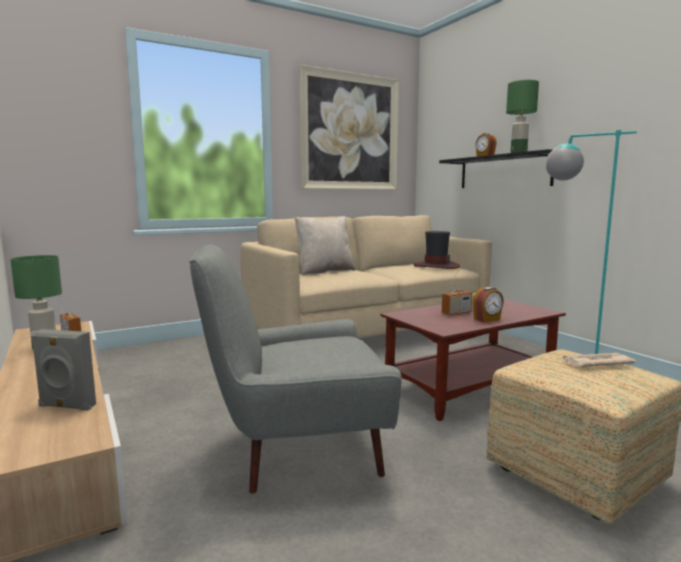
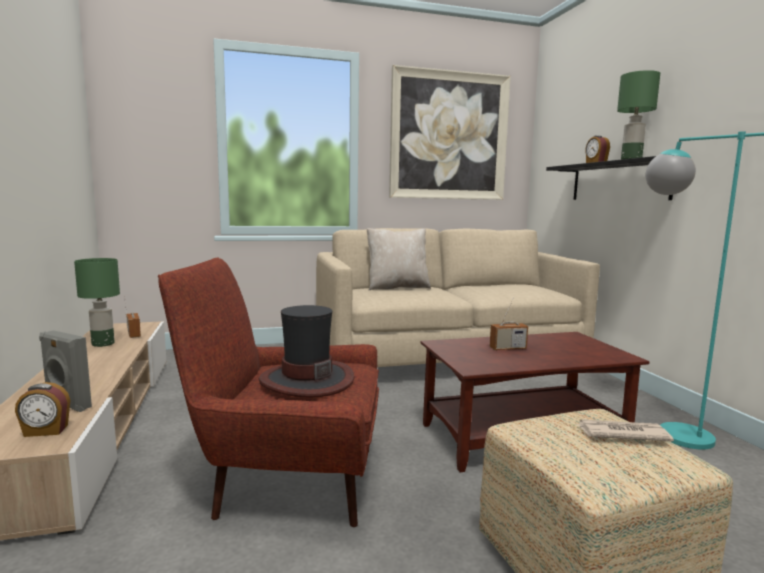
camera: 15 degrees right, 0 degrees up
grey armchair [189,244,402,494] -> red armchair [158,257,379,527]
hat [414,231,460,269] -> hat moved to [259,305,355,398]
alarm clock [473,287,504,322] -> alarm clock moved to [15,382,70,437]

